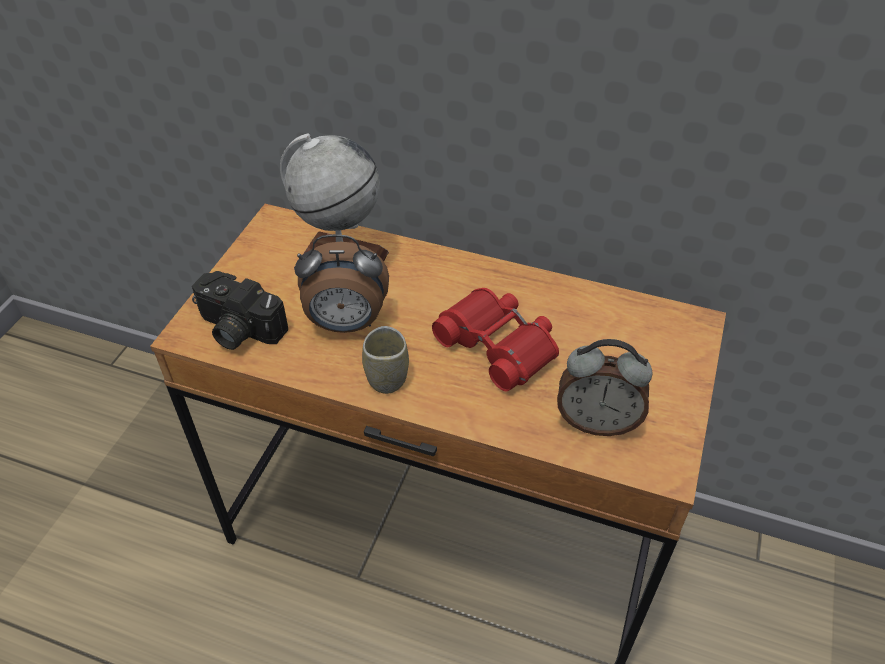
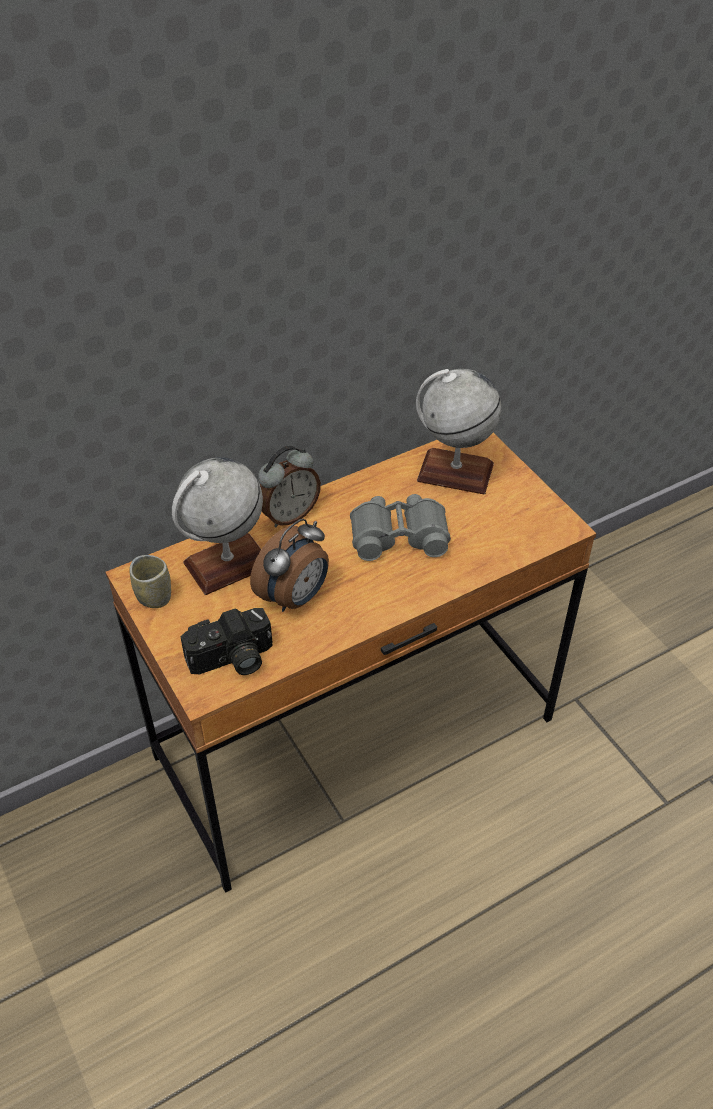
camera: 50 degrees left, 0 degrees up
cup [362,326,409,394] -> cup moved to [129,555,171,608]
red binoculars [432,288,559,391] -> grey binoculars [350,494,451,561]
alarm clock [557,339,652,436] -> alarm clock moved to [258,446,321,527]
none -> globe [416,369,501,494]

